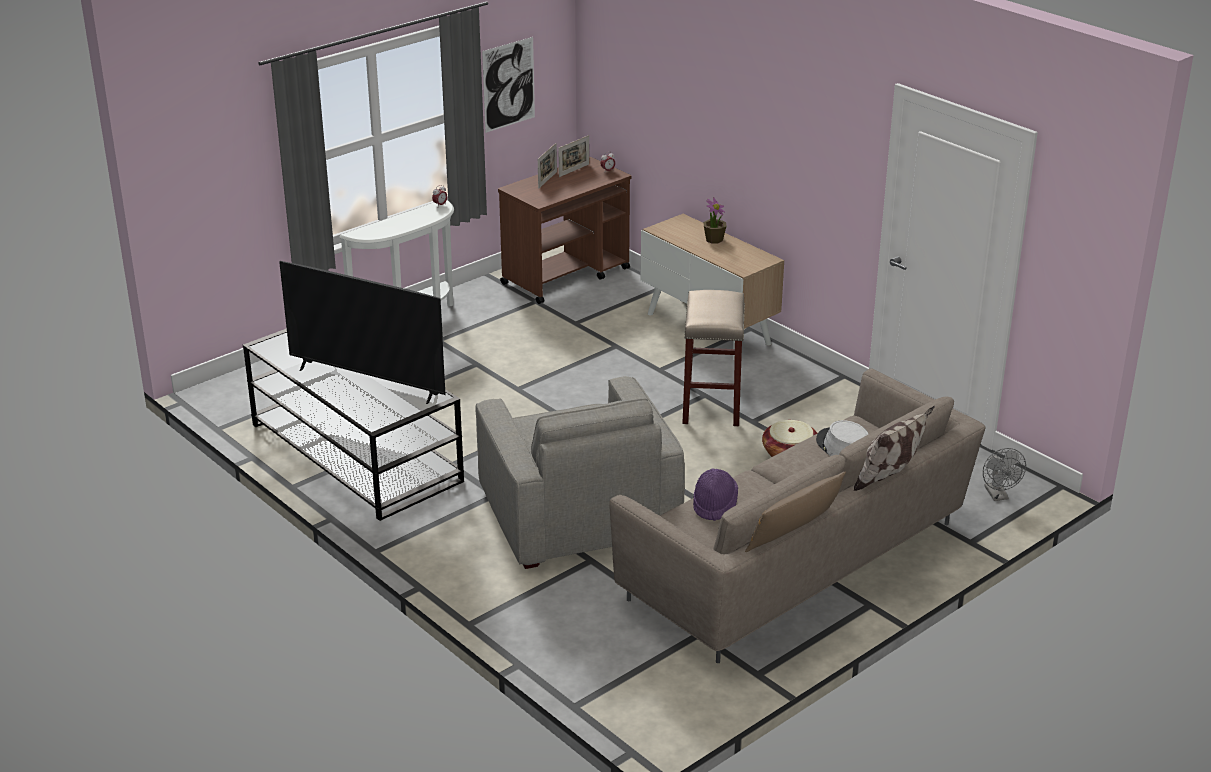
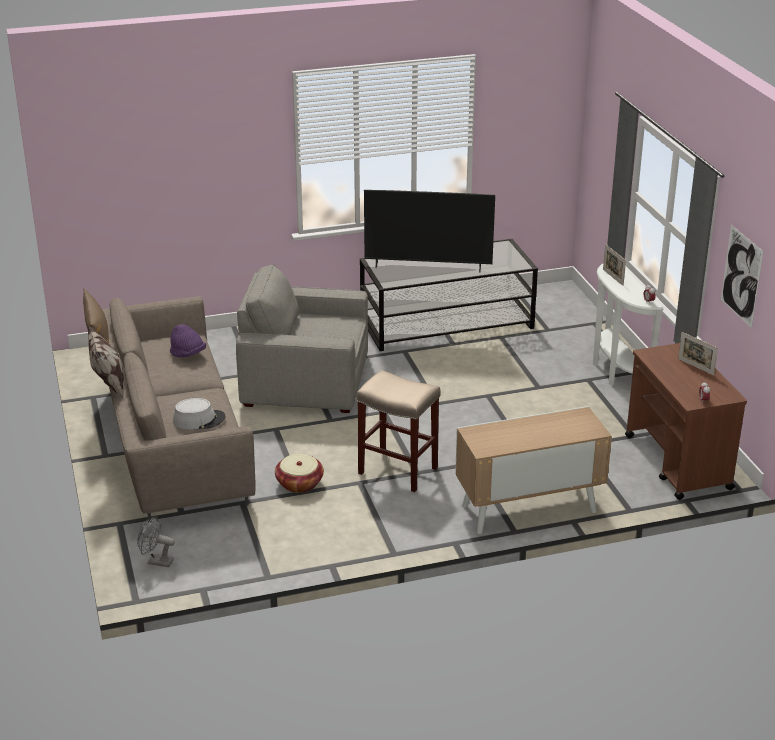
camera: 115 degrees right, 0 degrees up
television [279,261,446,404] -> television turned 135 degrees counterclockwise [364,190,495,273]
picture frame [558,135,589,177] -> picture frame moved to [603,244,626,286]
potted plant [703,197,726,243] -> none

